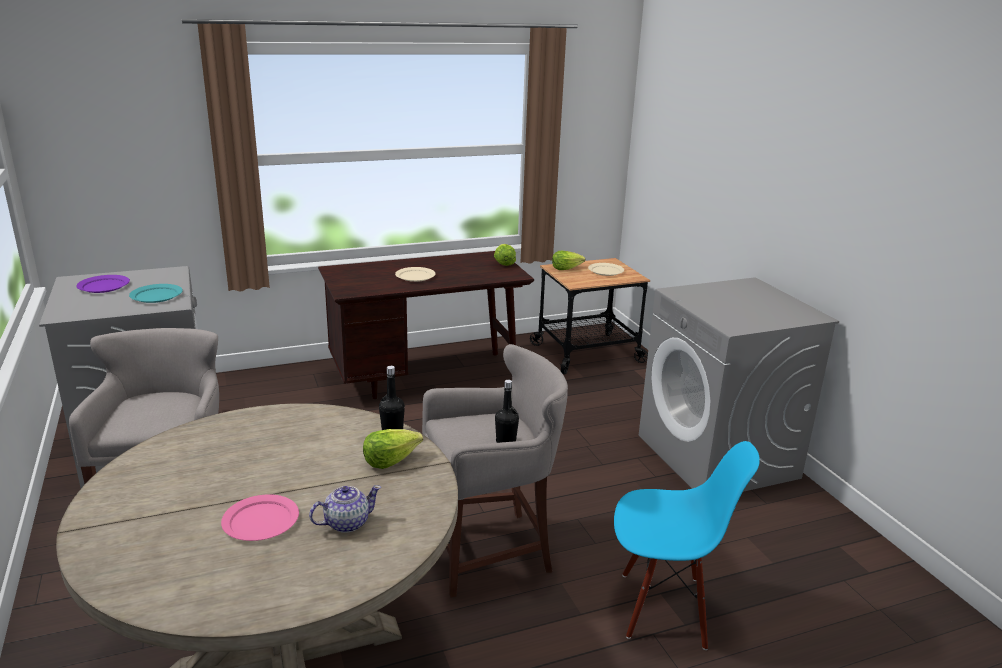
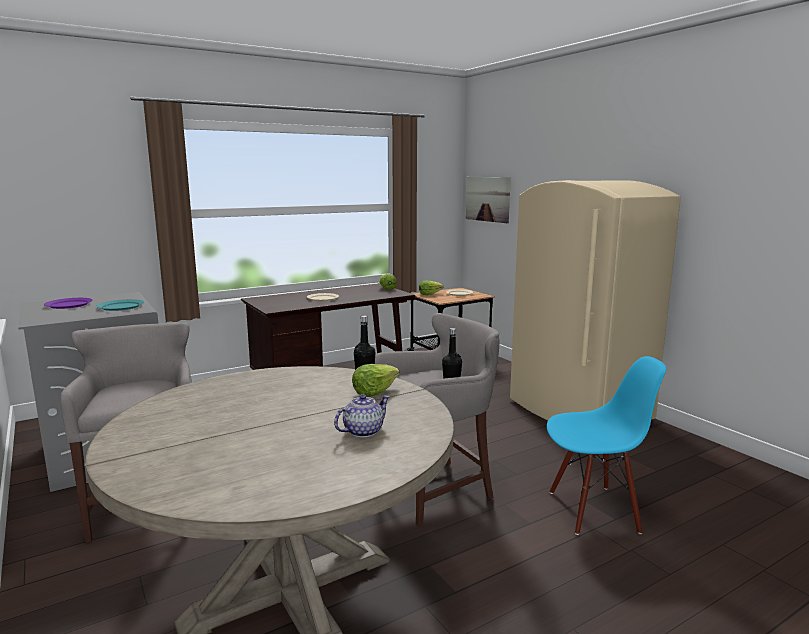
camera: 10 degrees left, 10 degrees down
pink plate [221,494,299,541] -> none
grey washing machine [639,277,839,492] -> beige fridge [510,180,681,421]
none -> picture [466,177,511,223]

